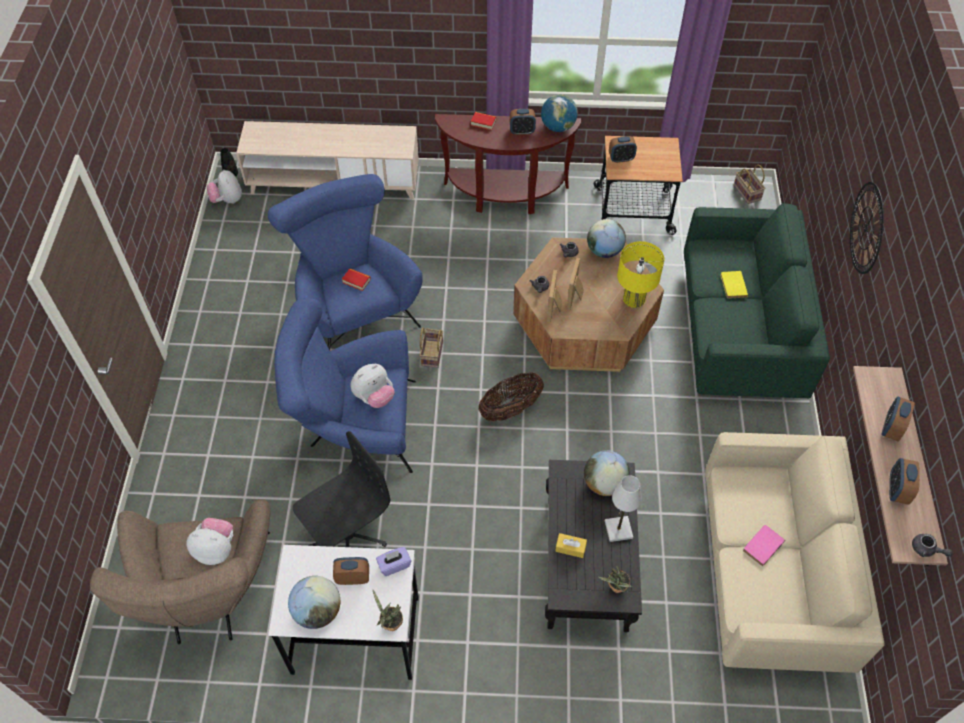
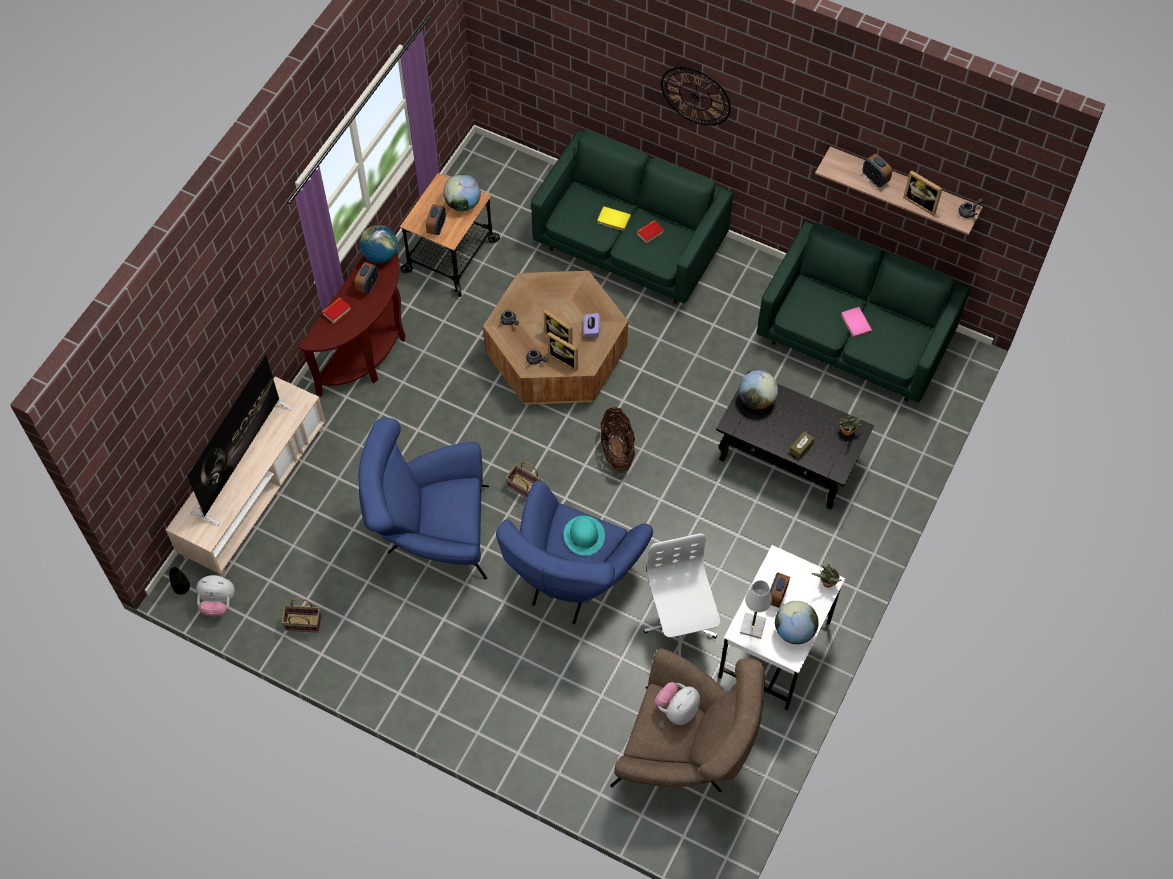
camera: 65 degrees left, 5 degrees up
black office chair [293,431,390,547] -> white office chair [644,533,720,656]
book [342,268,371,291] -> book moved to [637,220,664,244]
plush toy [351,364,395,408] -> turquoise hat [563,516,605,556]
purple tissue box [376,547,411,576] -> purple tissue box moved to [584,313,600,338]
yellow tissue box [555,533,587,558] -> brown tissue box [789,431,815,459]
globe [587,219,626,258] -> globe moved to [443,174,481,211]
white table lamp [605,475,642,542] -> white table lamp moved to [740,580,772,639]
yellow table lamp [617,241,664,308] -> none
beige sofa [705,432,885,673] -> green sofa [757,221,971,402]
basket [734,165,765,204] -> basket moved to [282,598,322,633]
alarm clock [889,458,920,505] -> picture frame [903,171,943,216]
none -> television [187,354,292,525]

